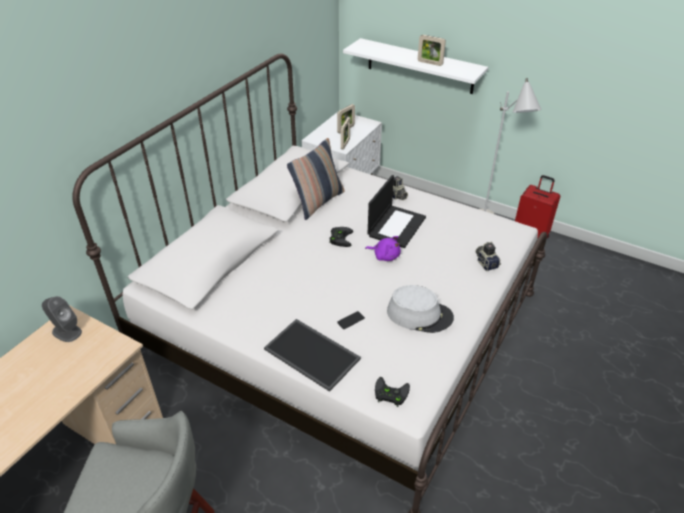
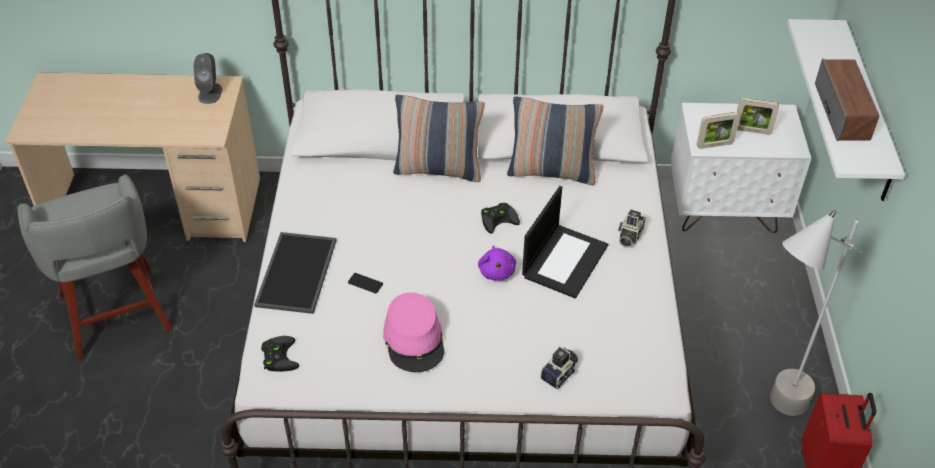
camera: 60 degrees right, 5 degrees up
laptop [368,175,426,248] -> laptop turned 60 degrees counterclockwise [522,186,608,299]
grey hat [387,285,454,333] -> pink hat [383,292,444,372]
picture frame [418,35,446,66] -> speaker [815,59,879,141]
none -> pillow [393,95,485,182]

